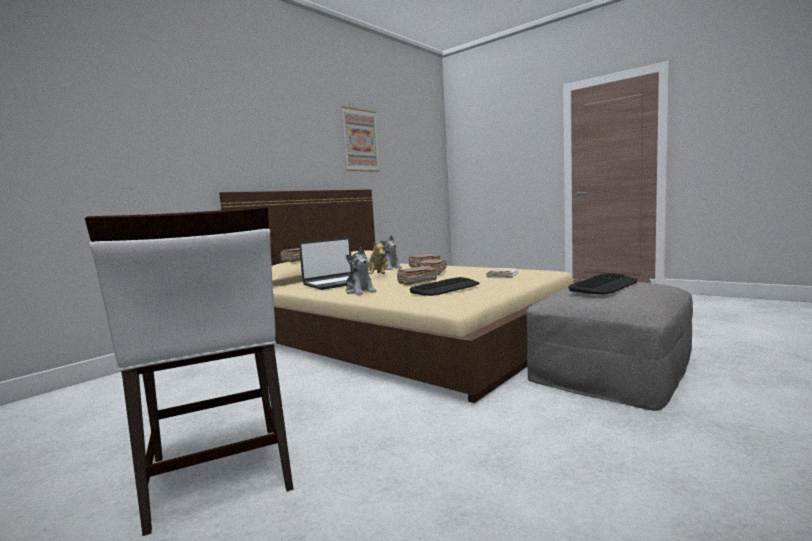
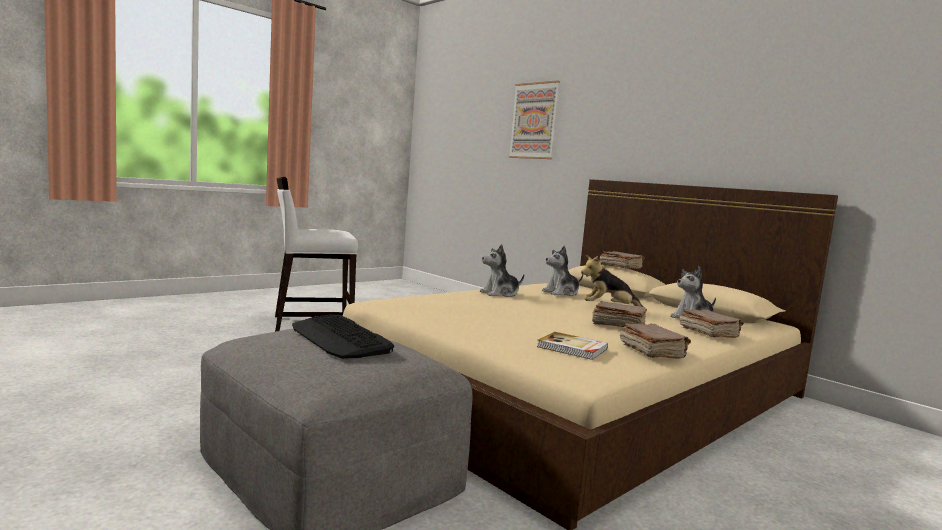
camera: 95 degrees right, 0 degrees up
laptop [299,237,353,290] -> plush toy [542,246,583,296]
picture [341,106,380,172] -> picture moved to [509,80,560,159]
brown book [397,266,437,285] -> brown book moved to [620,323,691,359]
keyboard [410,277,480,296] -> none

